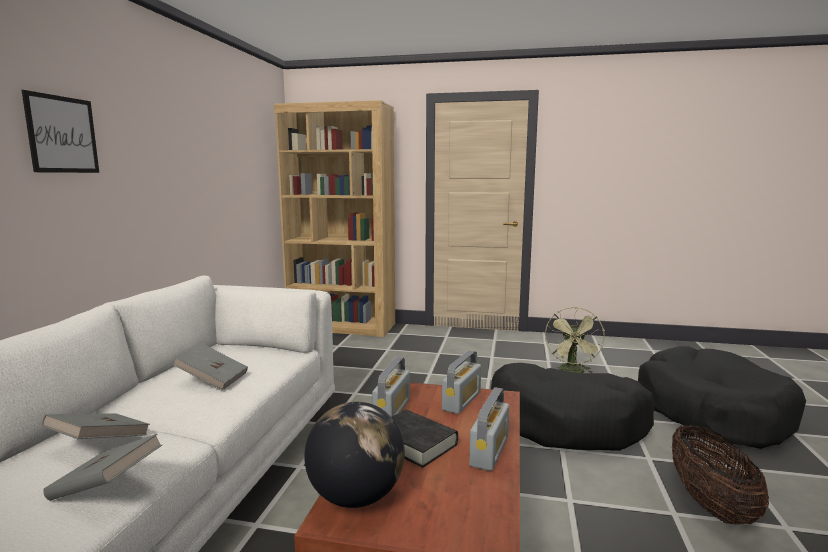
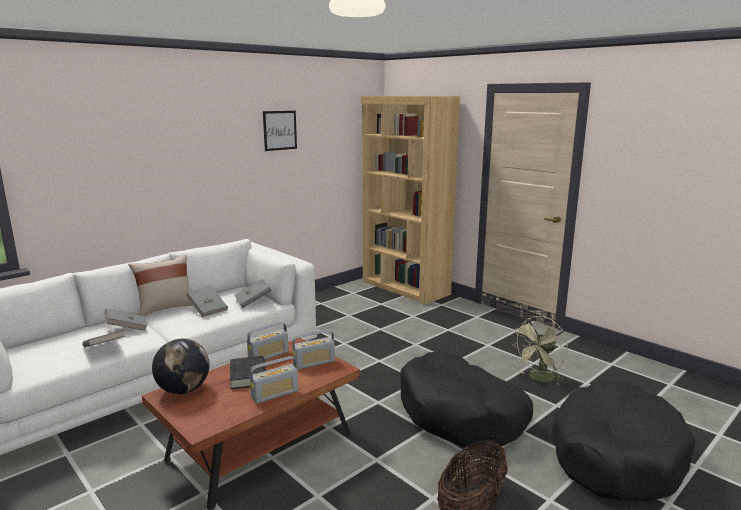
camera: 35 degrees right, 5 degrees up
picture [22,90,99,173] -> picture moved to [263,111,297,151]
none -> beige pillow [128,254,193,316]
none -> grey book [234,279,272,308]

